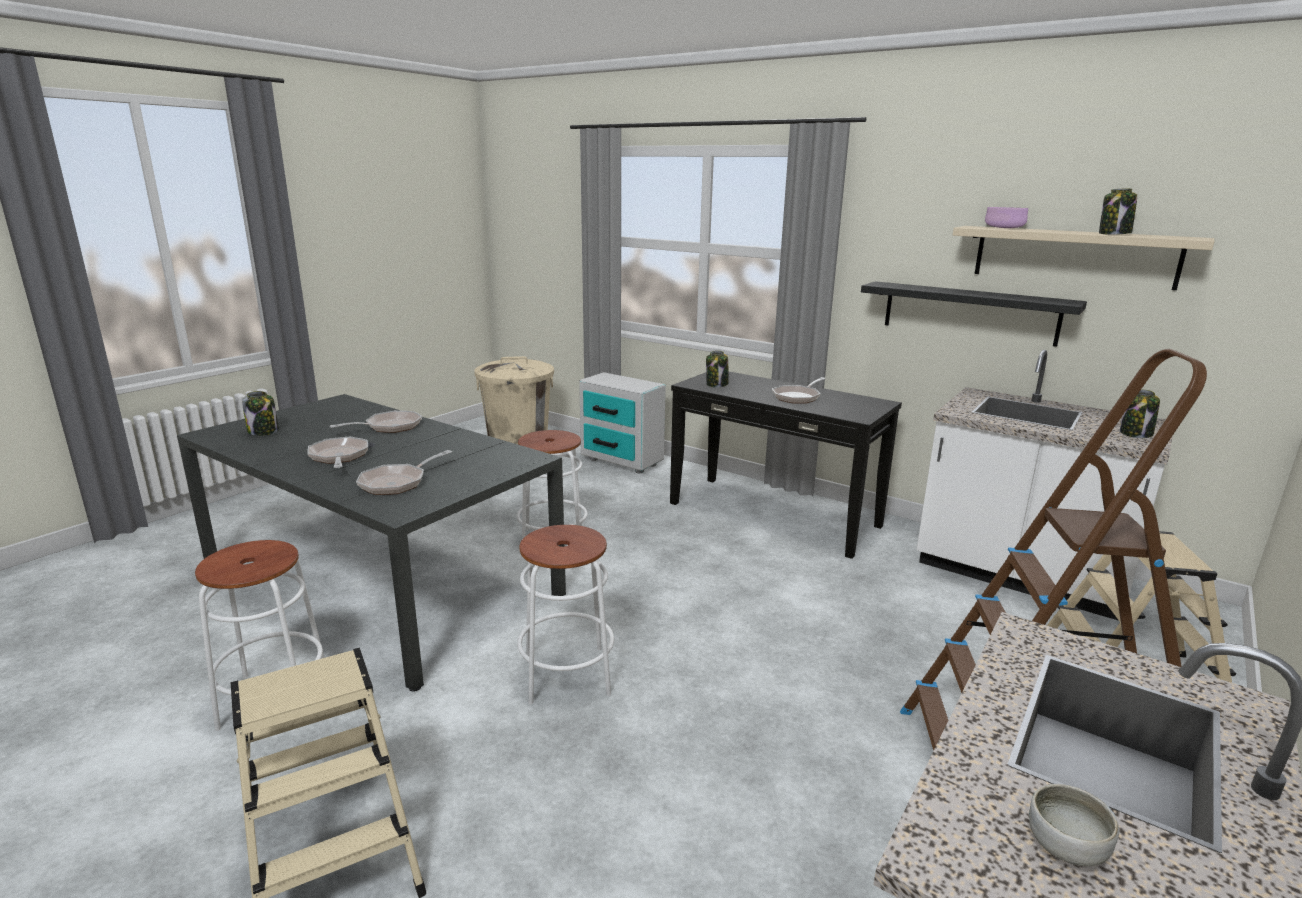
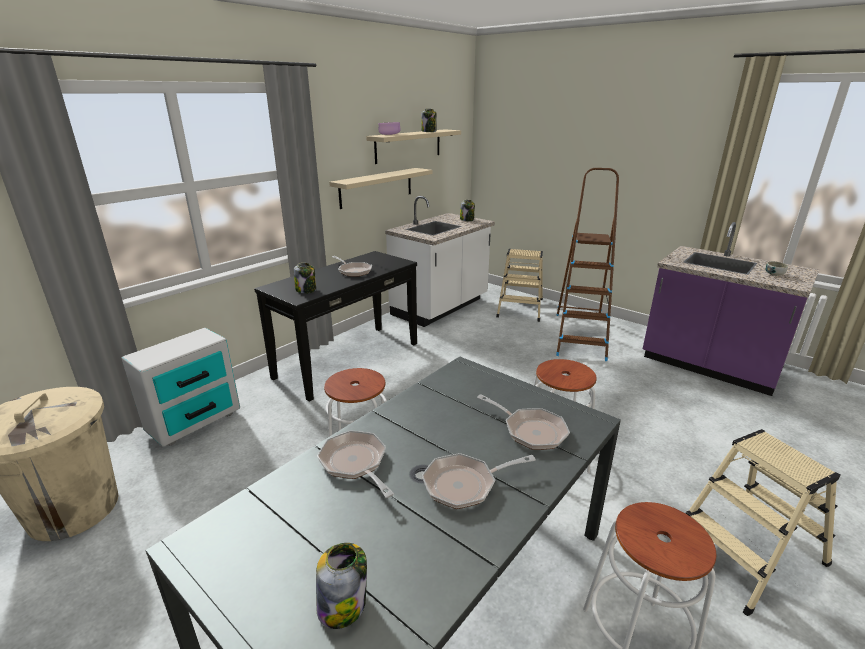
camera: 85 degrees left, 5 degrees up
black shelf [861,281,1087,347] -> beige shelf [329,168,433,209]

